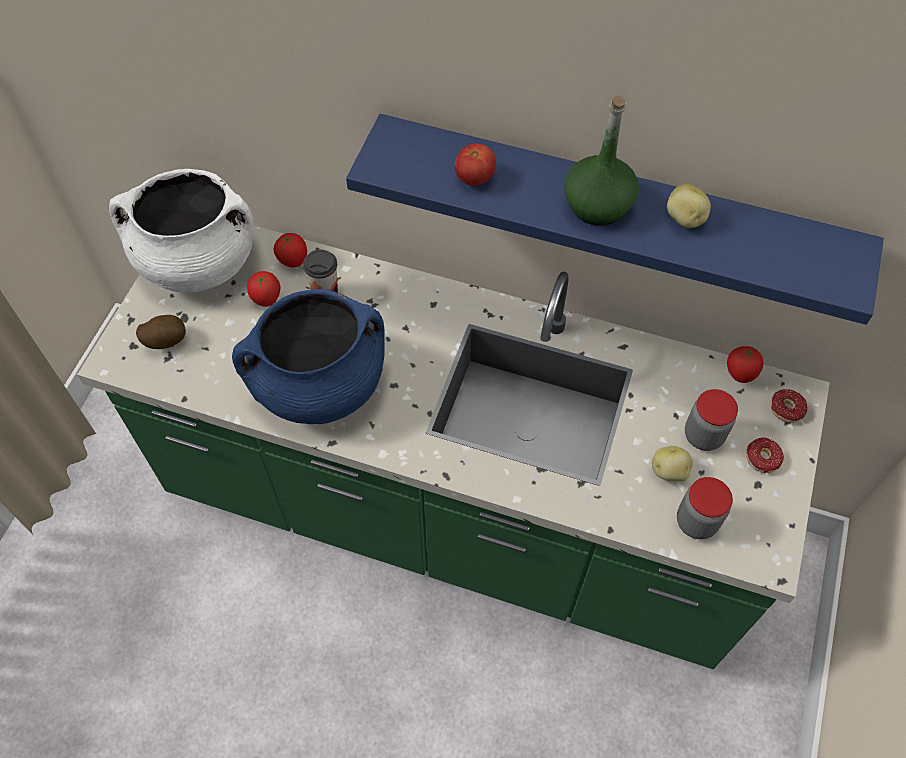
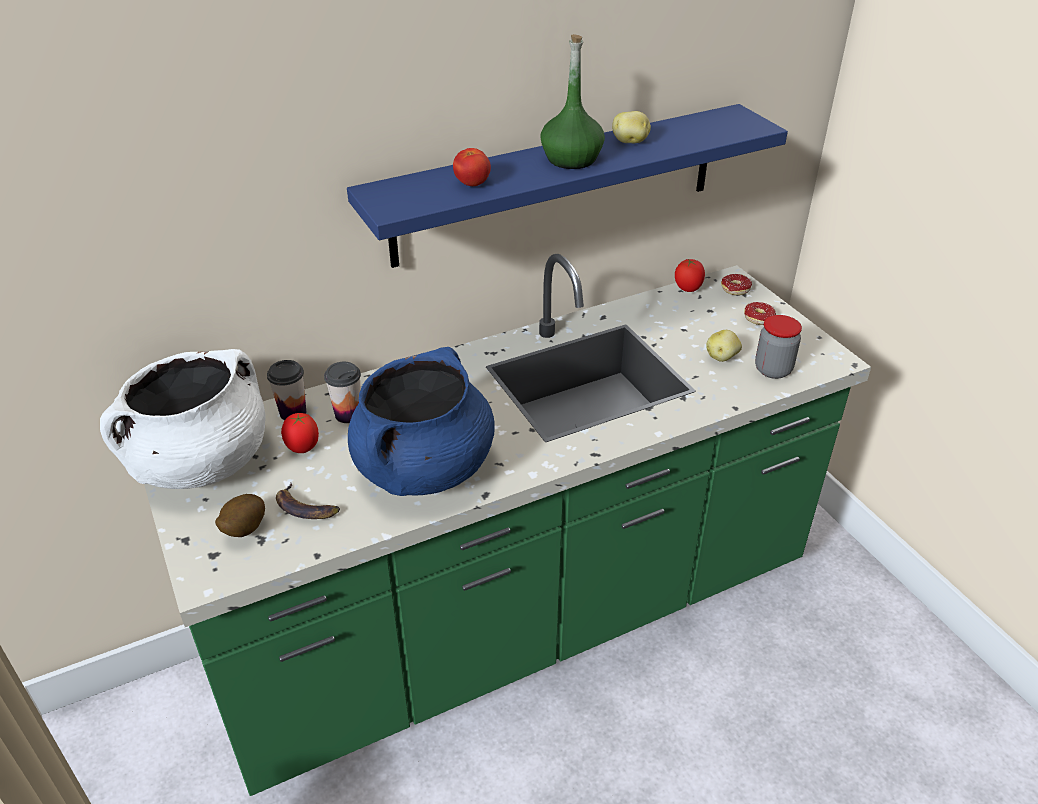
camera: 45 degrees left, 20 degrees down
tomato [274,233,307,268] -> cup [267,360,306,420]
jar [685,389,738,451] -> none
none -> banana [276,483,340,519]

